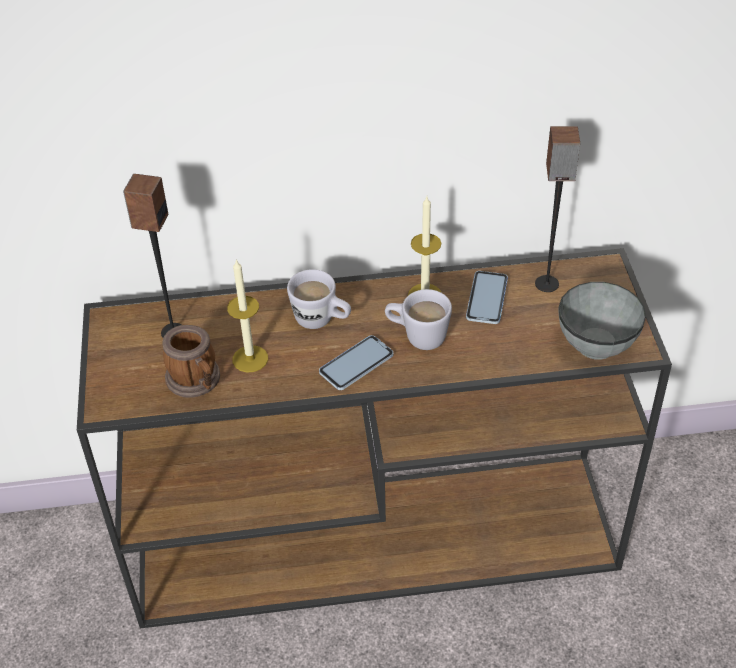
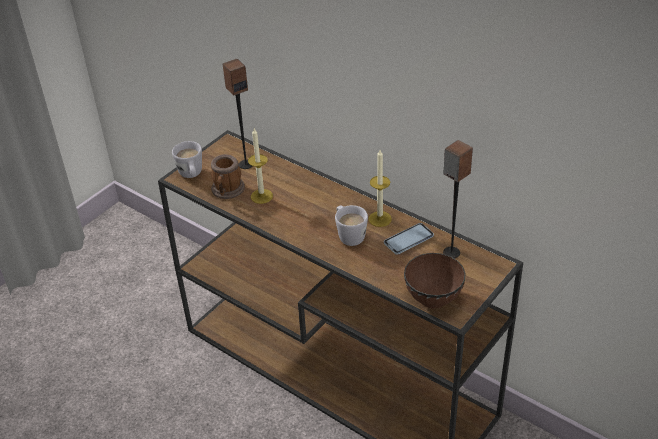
camera: 45 degrees right, 5 degrees down
white mug [287,269,351,329] -> white mug moved to [172,141,202,178]
phone [319,335,394,390] -> none
grey bowl [558,282,646,360] -> brown bowl [404,253,466,308]

